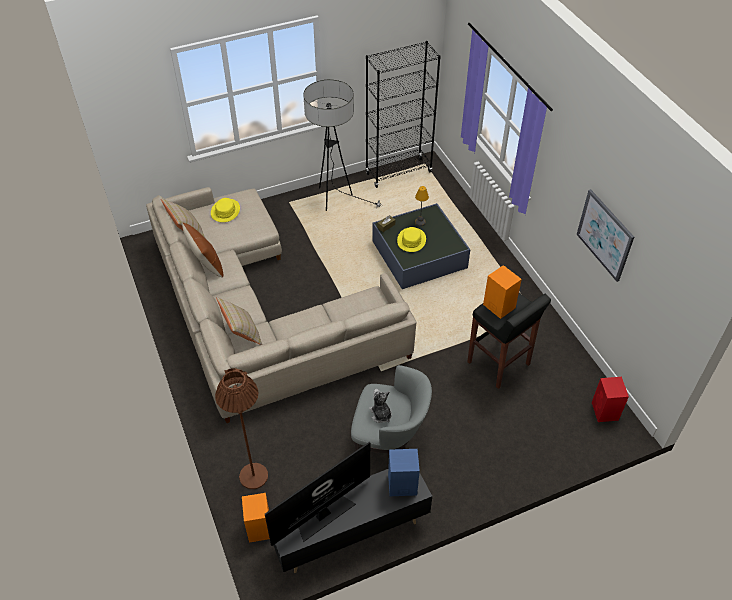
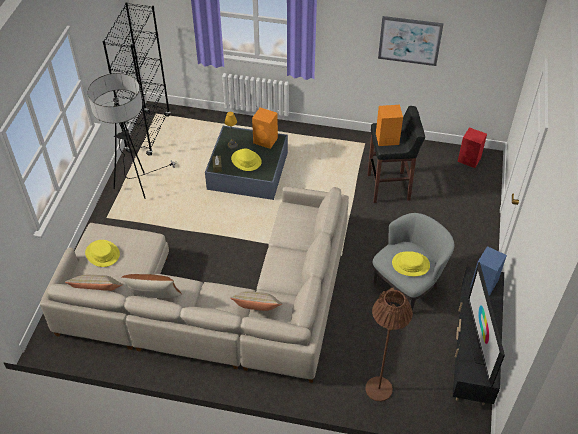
camera: 55 degrees left, 0 degrees up
orange speaker [242,493,270,543] -> orange speaker moved to [252,108,278,149]
plush toy [369,389,392,423] -> yellow hat [392,251,430,276]

